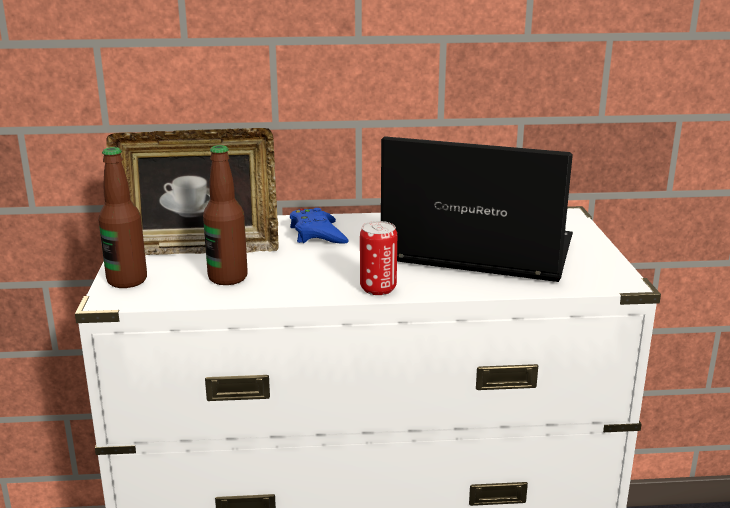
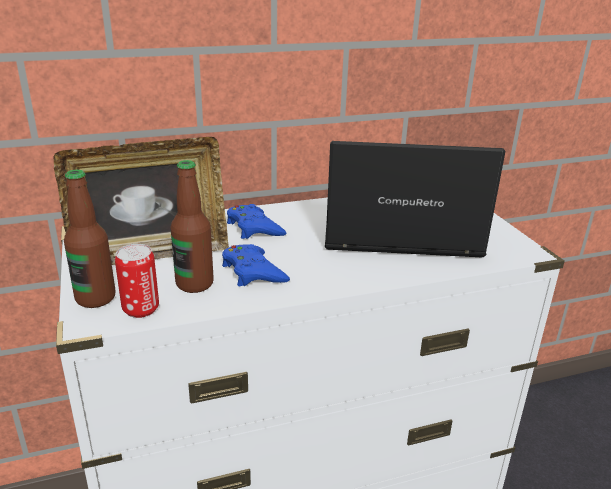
camera: 15 degrees left, 5 degrees up
can [360,221,397,295] -> can moved to [115,244,159,318]
none -> blue game controller [222,244,290,286]

